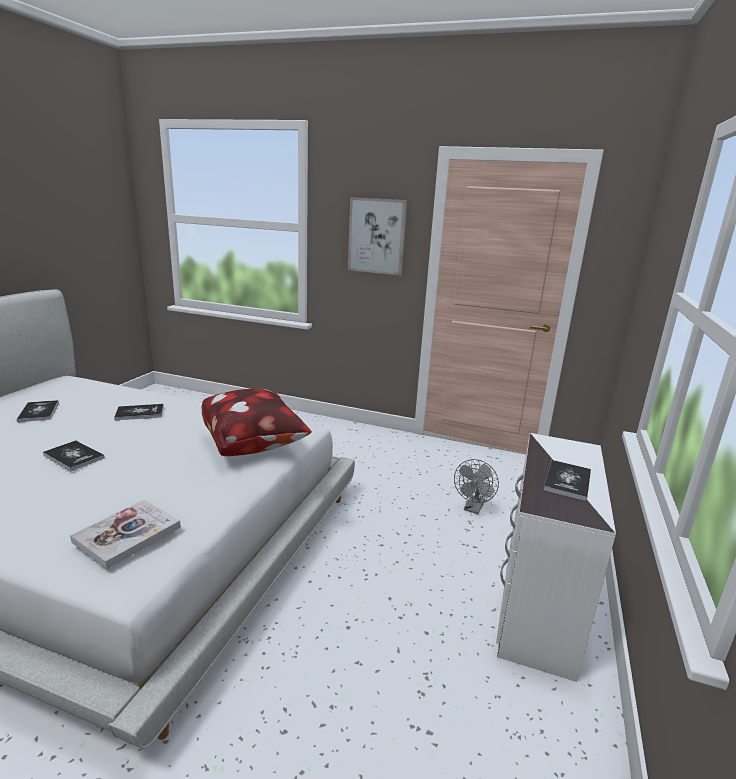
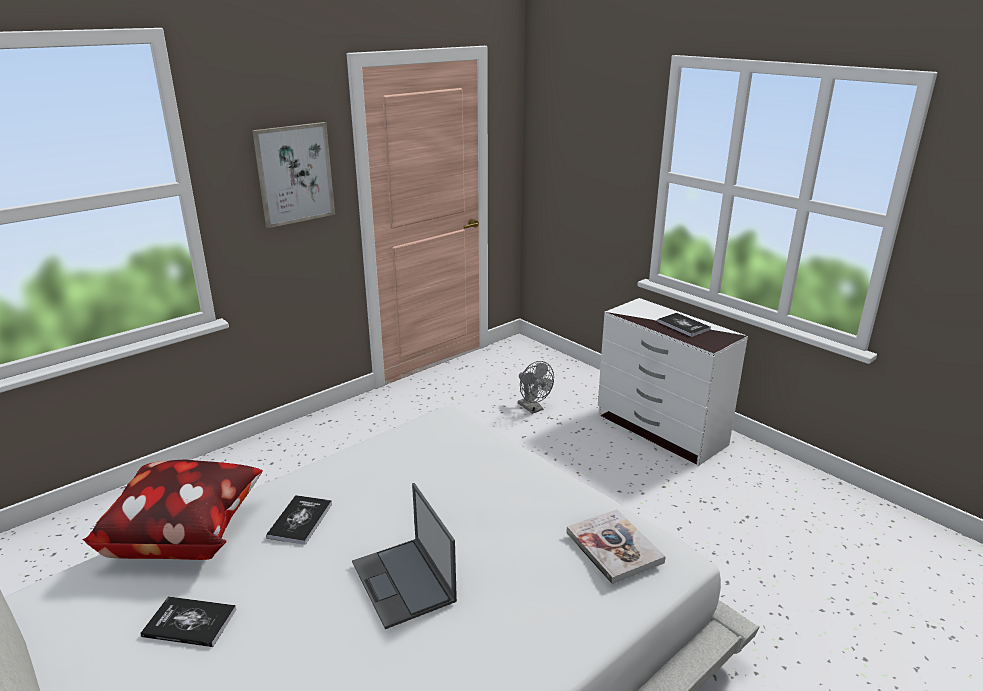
camera: 60 degrees left, 5 degrees up
book [43,440,105,471] -> laptop [352,483,457,629]
pillow [201,388,312,456] -> pillow moved to [82,459,263,560]

